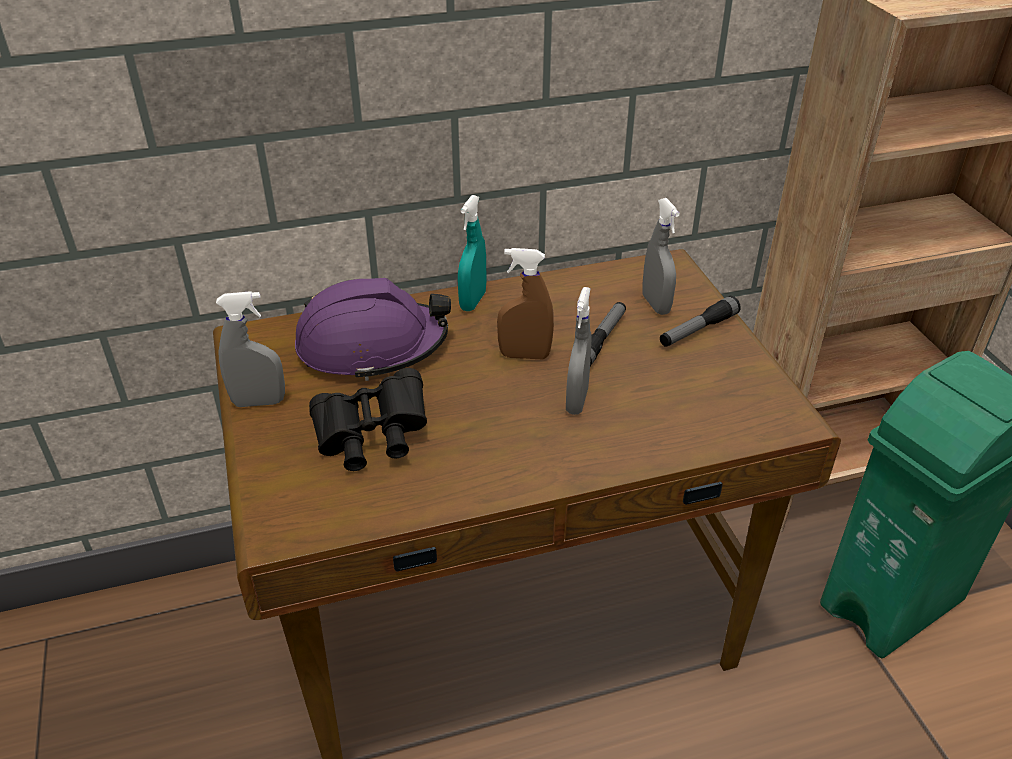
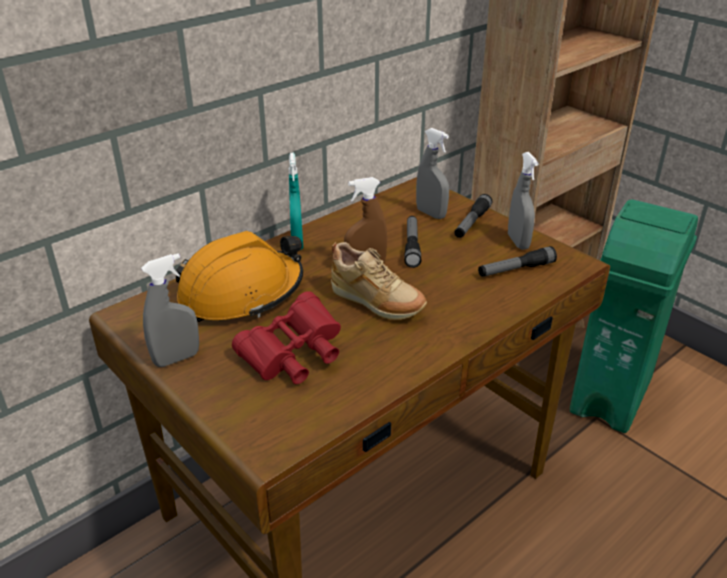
camera: 25 degrees left, 5 degrees down
purple hard hat [295,278,451,381] -> orange hard hat [176,231,303,322]
black binoculars [309,368,427,471] -> red binoculars [232,292,341,384]
grey spray bottle [566,287,592,415] -> grey spray bottle moved to [508,152,539,250]
none -> beige shoe [331,242,427,320]
none -> flashlight [478,246,557,277]

